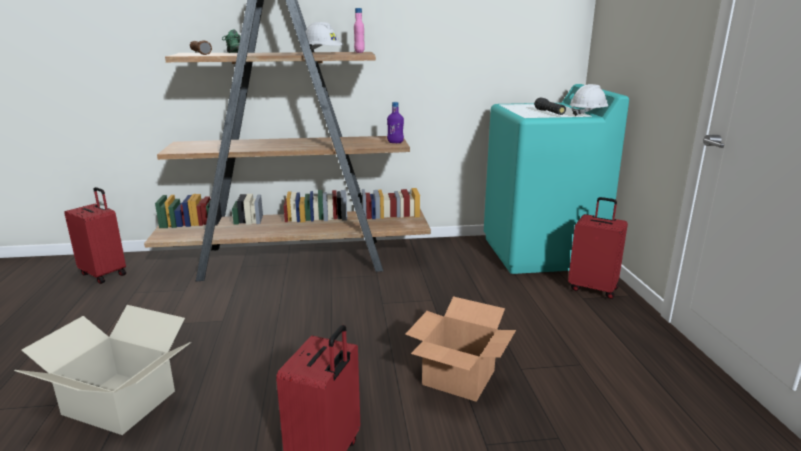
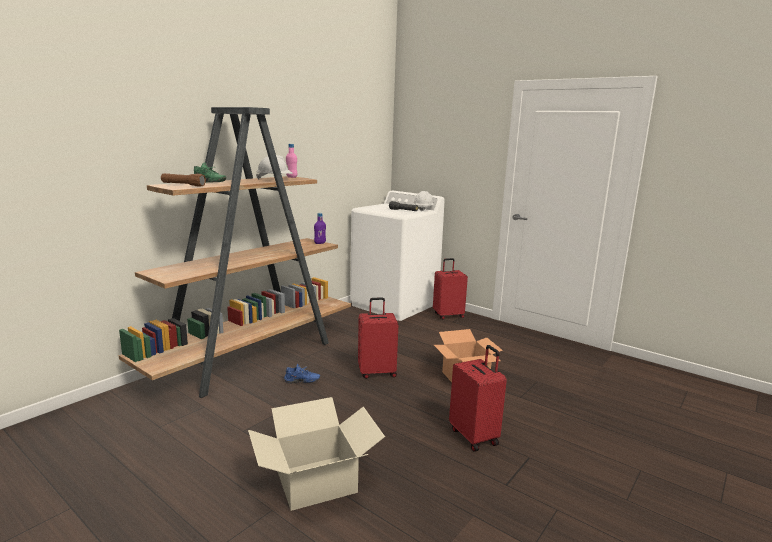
camera: 45 degrees left, 5 degrees down
red suitcase [64,187,126,284] -> red suitcase moved to [358,298,398,379]
turquoise washing machine [484,84,629,274] -> white washing machine [350,191,445,321]
none -> blue shoe [284,364,320,383]

